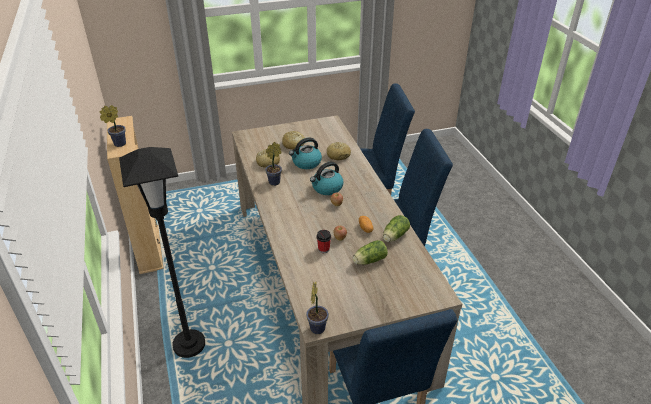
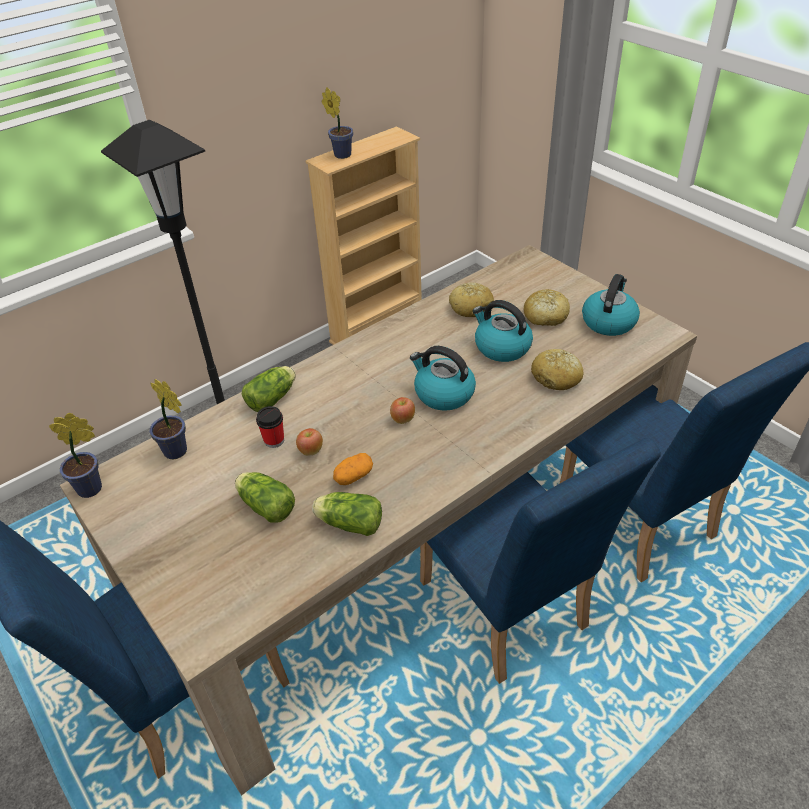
camera: 70 degrees right, 5 degrees up
potted plant [265,142,282,186] -> potted plant moved to [150,379,187,459]
none -> lettuce [242,366,296,412]
none -> kettle [582,274,640,336]

